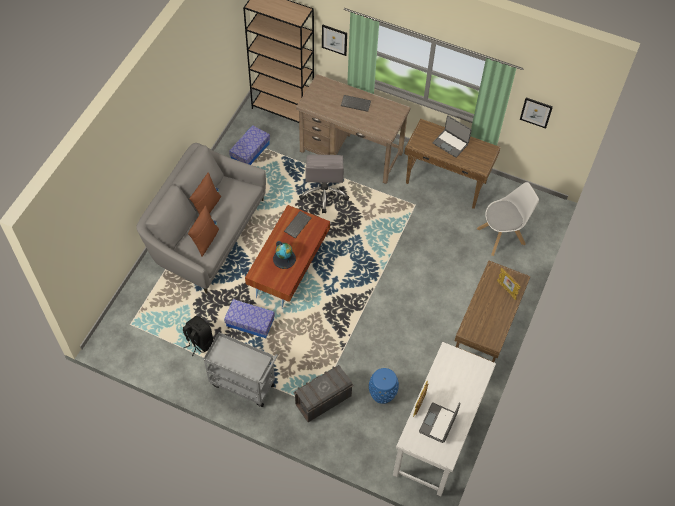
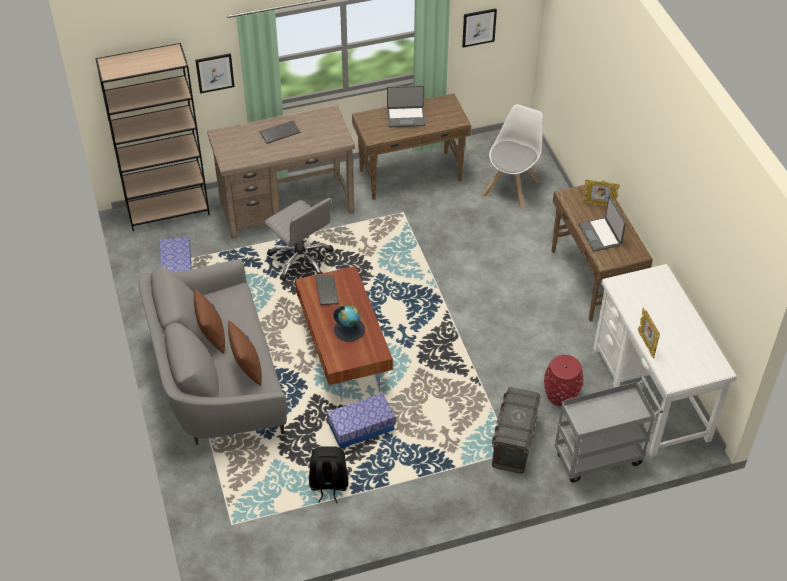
camera: 40 degrees left, 10 degrees down
grey cart [204,333,278,407] -> grey cart moved to [555,376,663,482]
blue stool [369,368,399,404] -> red stool [544,355,583,406]
laptop [419,402,460,443] -> laptop moved to [578,196,626,252]

